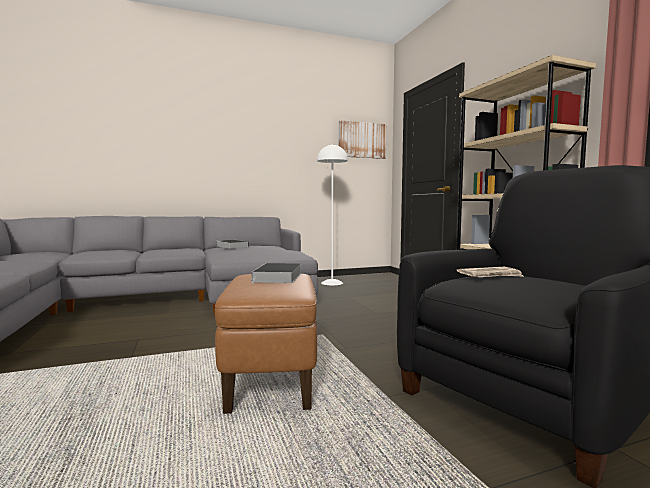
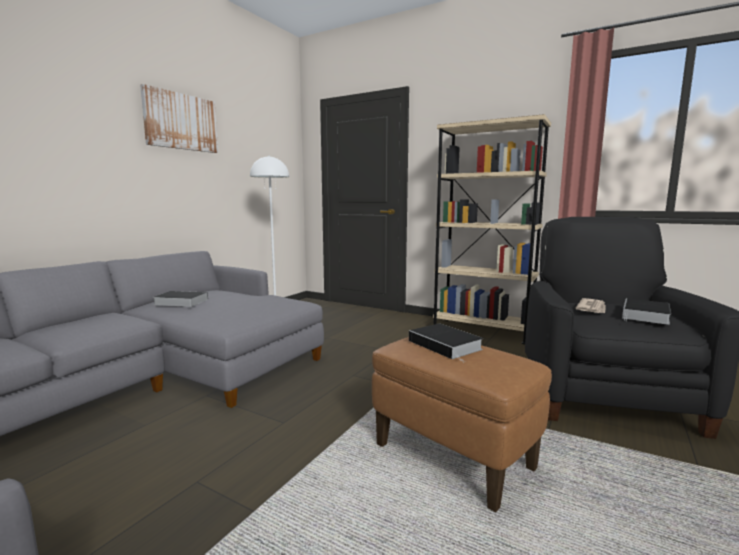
camera: 40 degrees left, 5 degrees up
picture [339,120,387,159] -> picture moved to [140,84,218,153]
none -> book [622,298,671,325]

